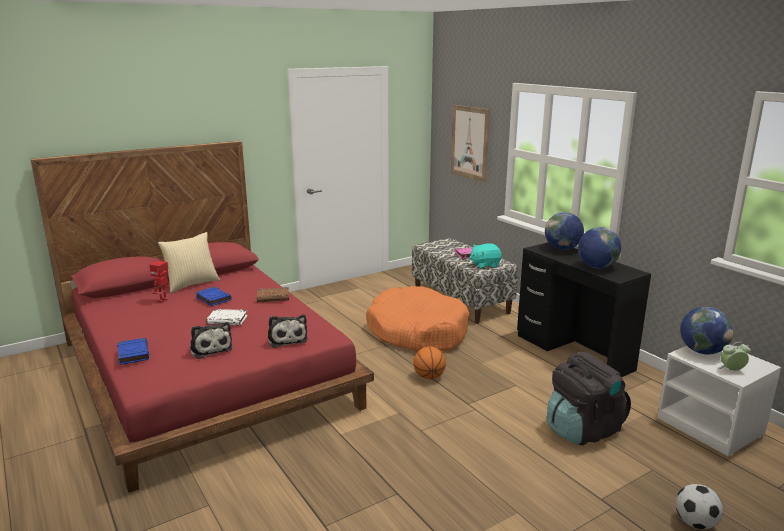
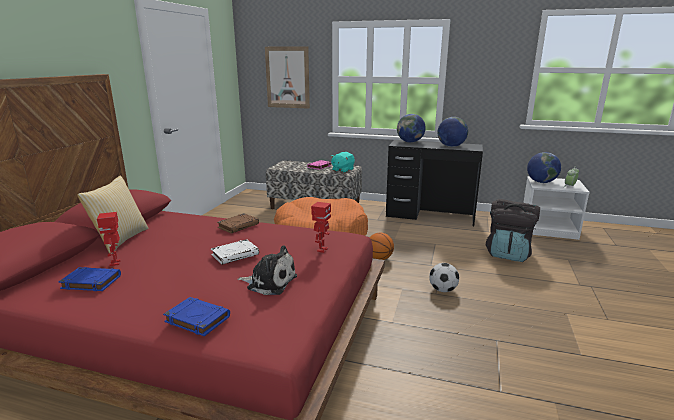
camera: 40 degrees left, 0 degrees up
blue book [195,287,232,306] -> blue book moved to [59,267,121,291]
plush toy [268,314,308,348] -> toy robot [311,202,331,253]
football [676,484,723,529] -> football moved to [429,263,459,292]

